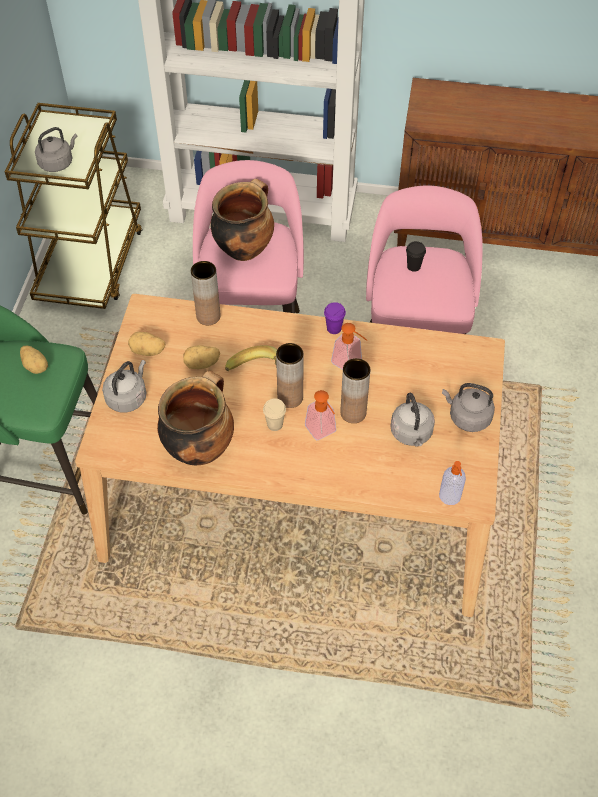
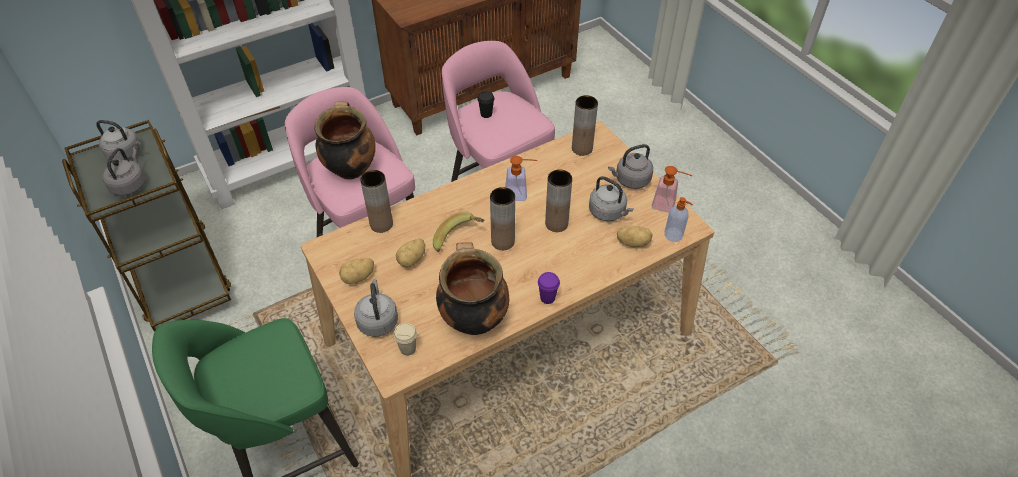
camera: 40 degrees left, 5 degrees down
potato [20,346,48,374] -> potato moved to [617,226,652,247]
beige cup [263,398,286,431] -> beige cup moved to [393,323,417,356]
soap dispenser [305,390,336,440] -> soap dispenser moved to [651,166,693,213]
purple cup [324,302,346,334] -> purple cup moved to [538,272,560,304]
none -> grey kettle [96,120,141,161]
none -> brown vase [572,95,598,156]

